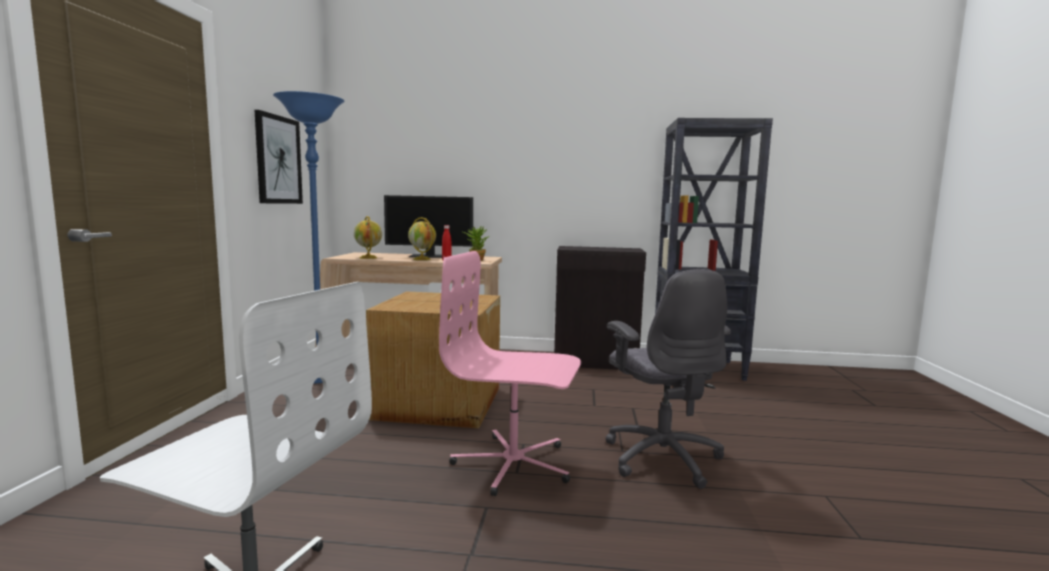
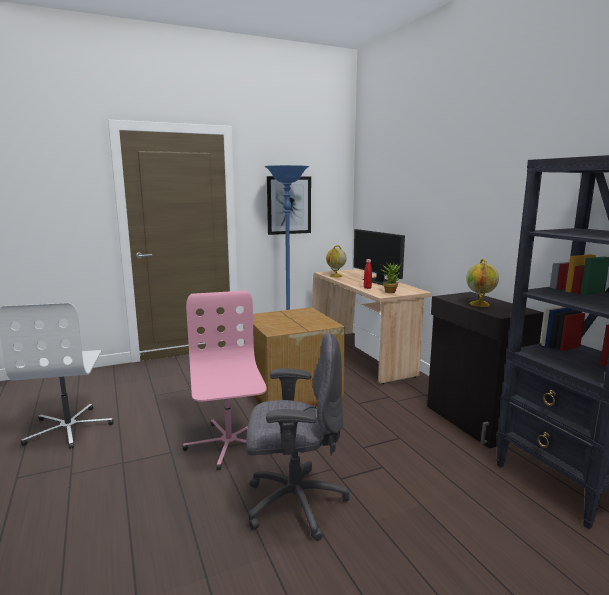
camera: 60 degrees right, 5 degrees up
globe [408,217,436,260] -> globe moved to [466,259,499,307]
grey office chair [605,269,731,489] -> grey office chair turned 135 degrees counterclockwise [246,333,350,541]

